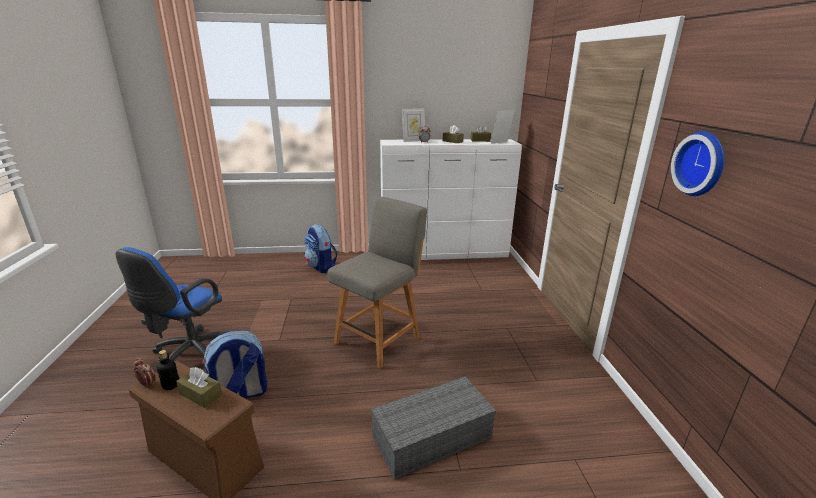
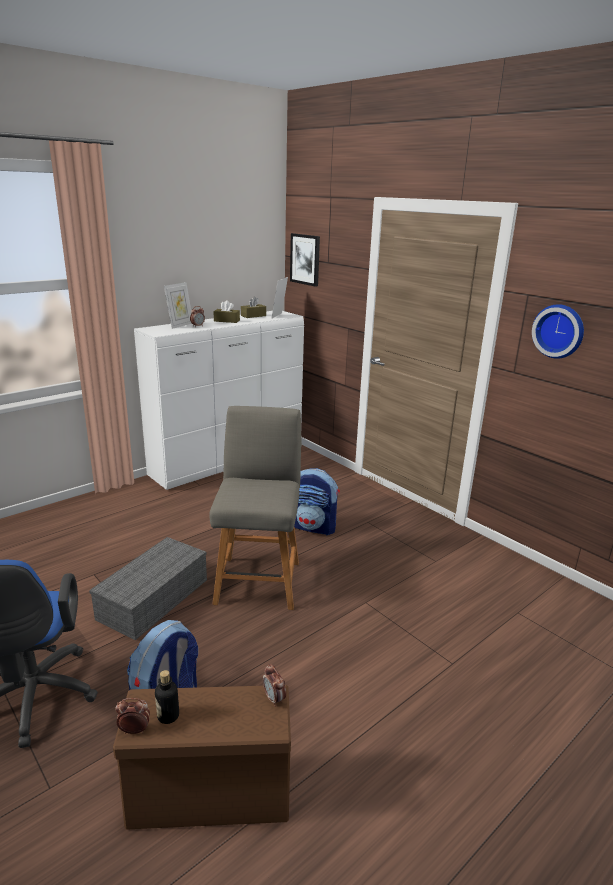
camera: 35 degrees left, 0 degrees up
brown tissue box [176,367,222,408] -> none
backpack [304,225,338,273] -> backpack moved to [294,468,340,535]
grey storage box [371,376,496,480] -> grey storage box moved to [89,537,207,640]
none -> alarm clock [263,664,286,706]
none -> picture [290,233,320,287]

